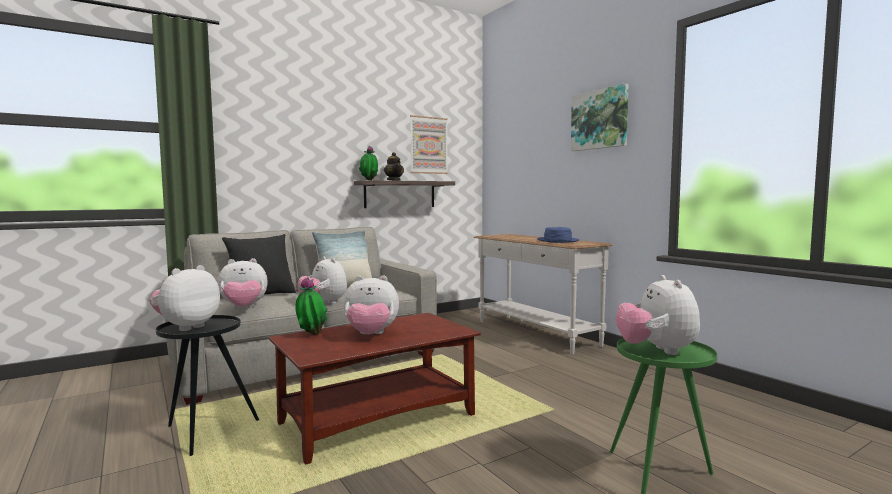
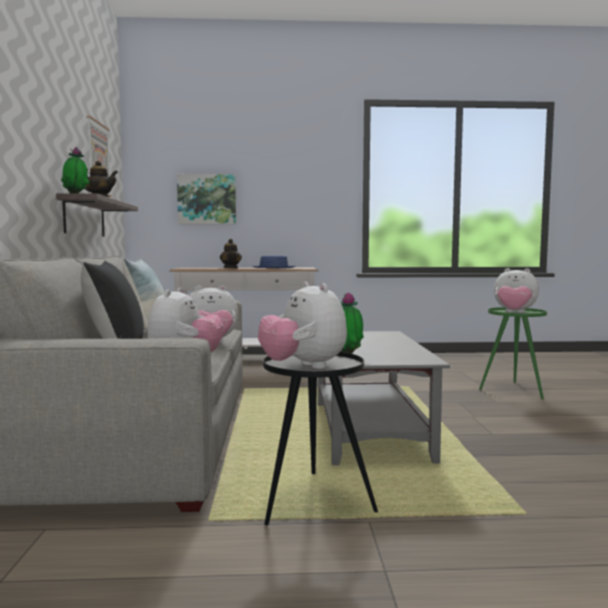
camera: 60 degrees left, 0 degrees up
brown coffee table [269,313,481,465] -> grey coffee table [318,331,450,465]
plush toy [344,275,399,334] -> none
picture [571,84,628,151] -> picture moved to [177,174,236,224]
none -> teapot [220,239,242,268]

